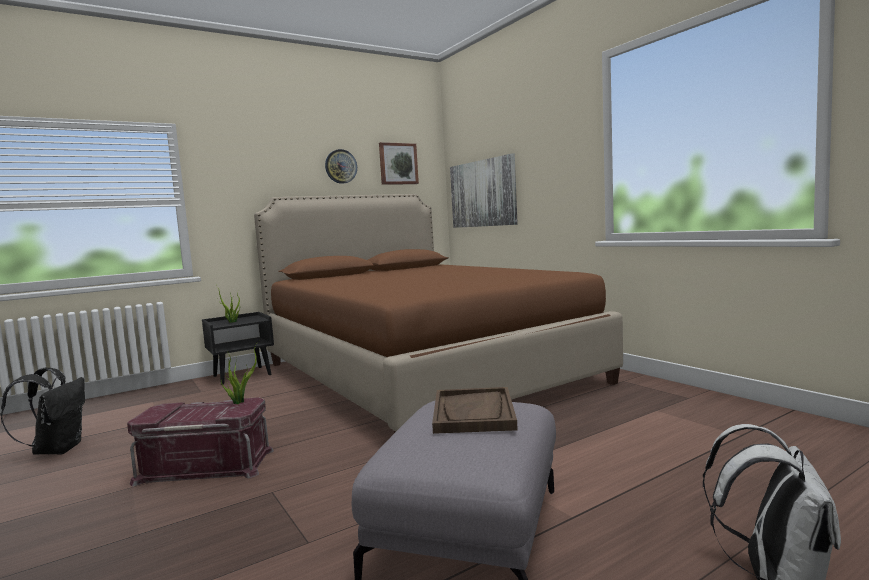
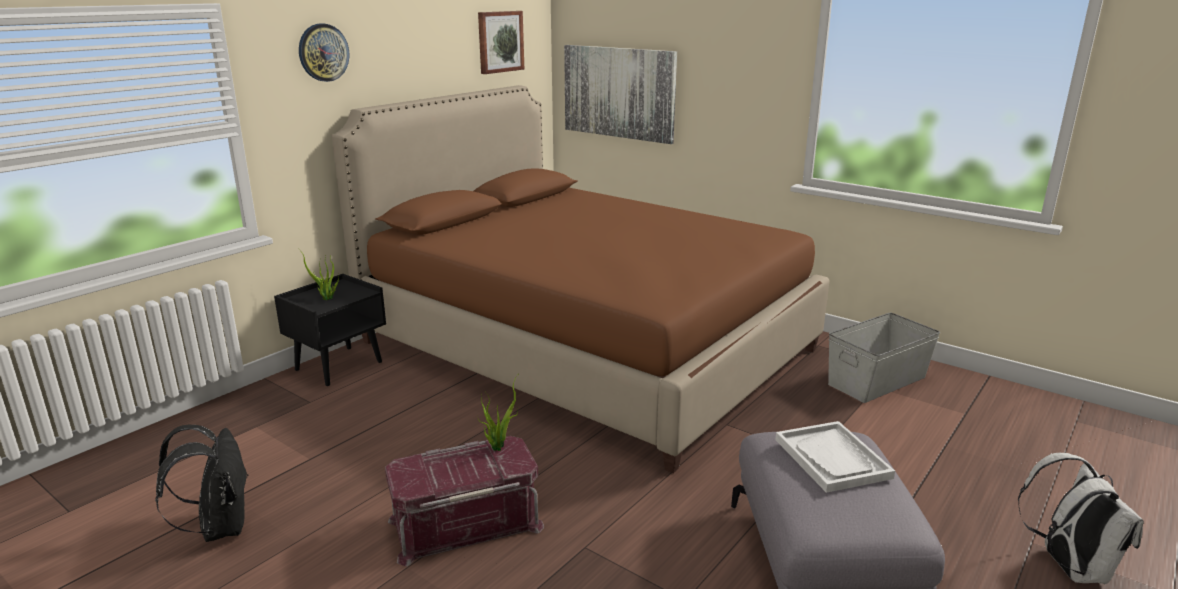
camera: 20 degrees left, 15 degrees up
wall clock [325,149,357,184] -> wall clock moved to [299,23,349,82]
brown tray [432,387,518,434] -> white tray [775,421,895,493]
none -> grey storage box [828,313,940,403]

